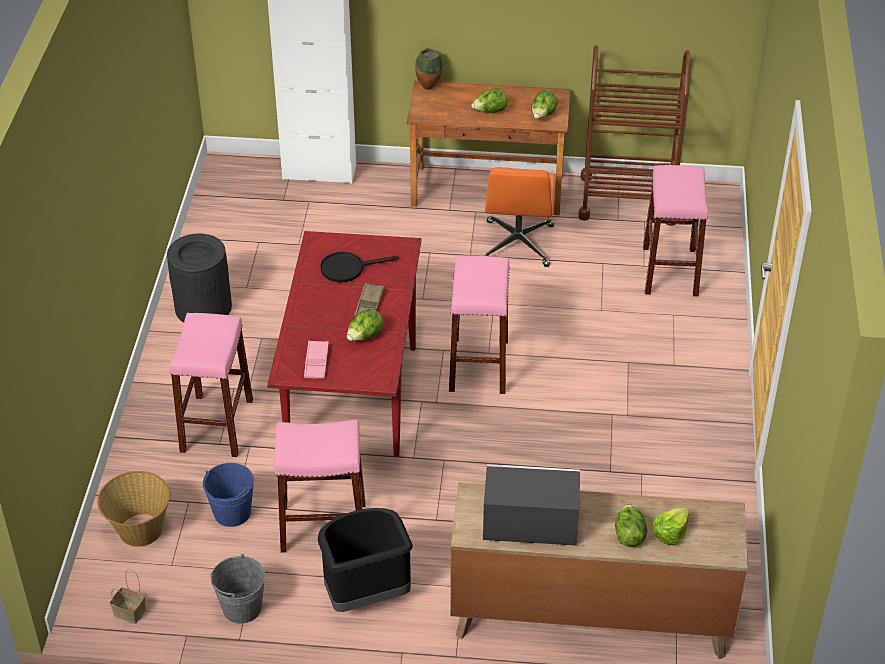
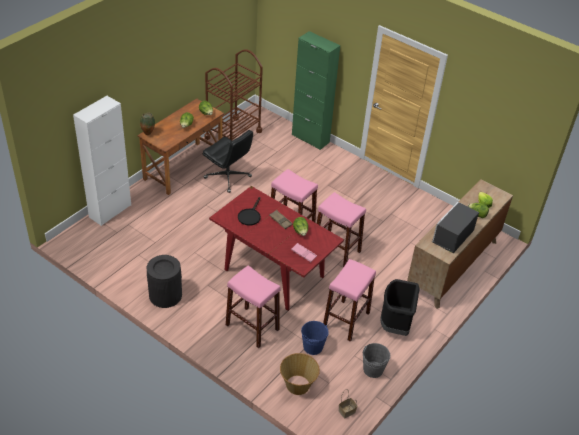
camera: 60 degrees left, 0 degrees up
orange office chair [485,167,555,267] -> black office chair [203,130,253,193]
pink stool [643,165,708,297] -> pink stool moved to [317,192,366,267]
none -> green cabinet [292,31,340,150]

